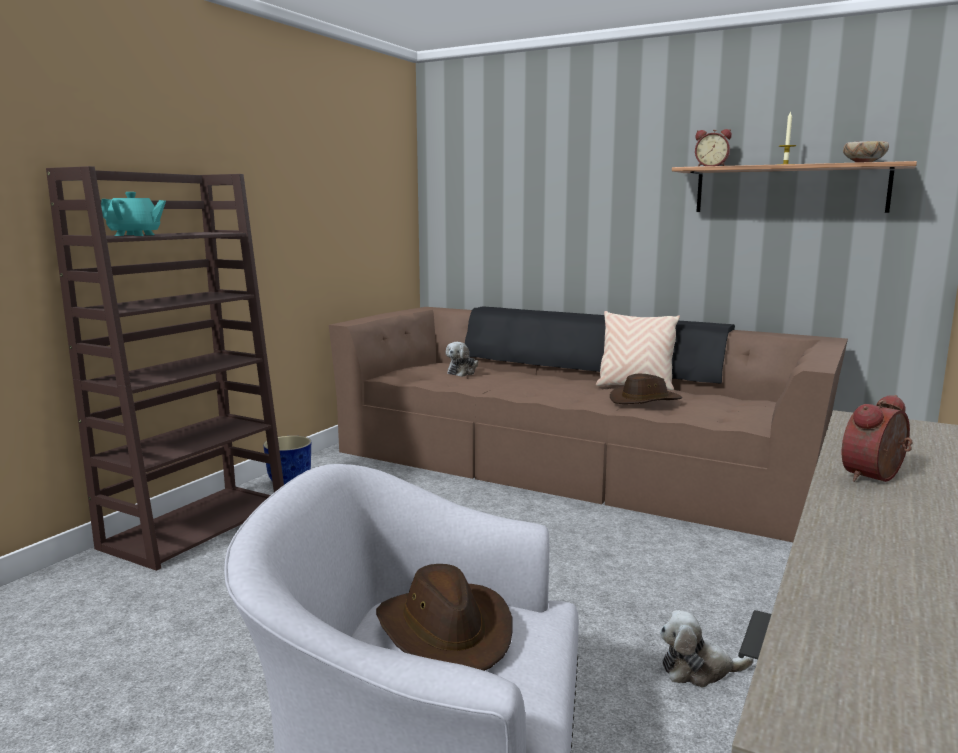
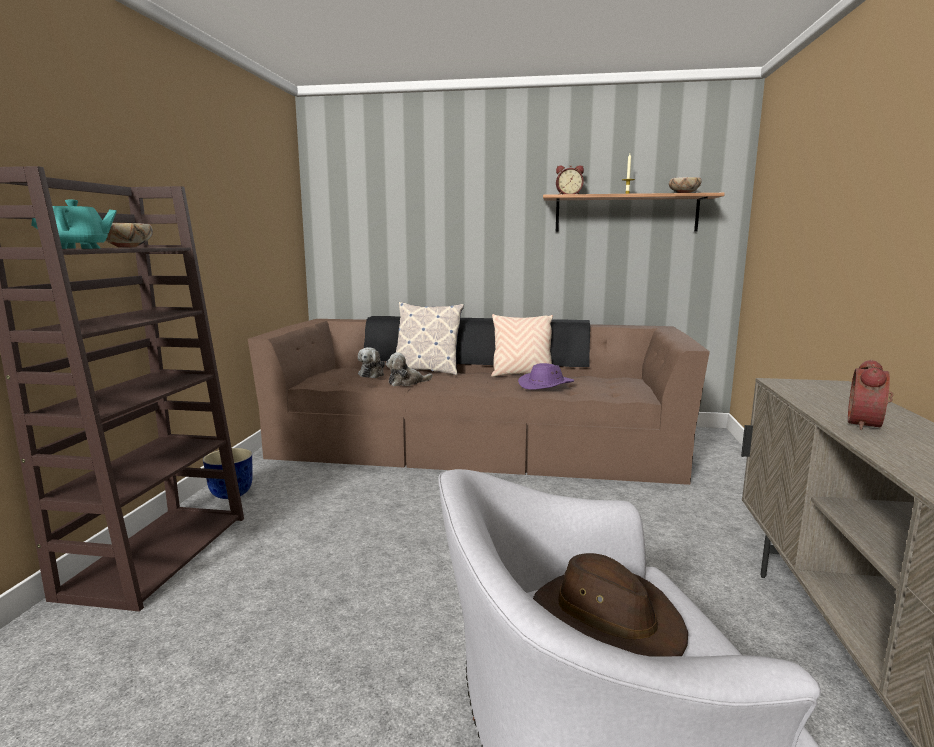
camera: 20 degrees left, 0 degrees up
brown hat [610,374,682,404] -> purple hat [518,363,574,390]
plush toy [660,610,754,687] -> plush toy moved to [386,353,432,386]
none -> bowl [105,223,153,248]
none -> pillow [390,302,464,375]

